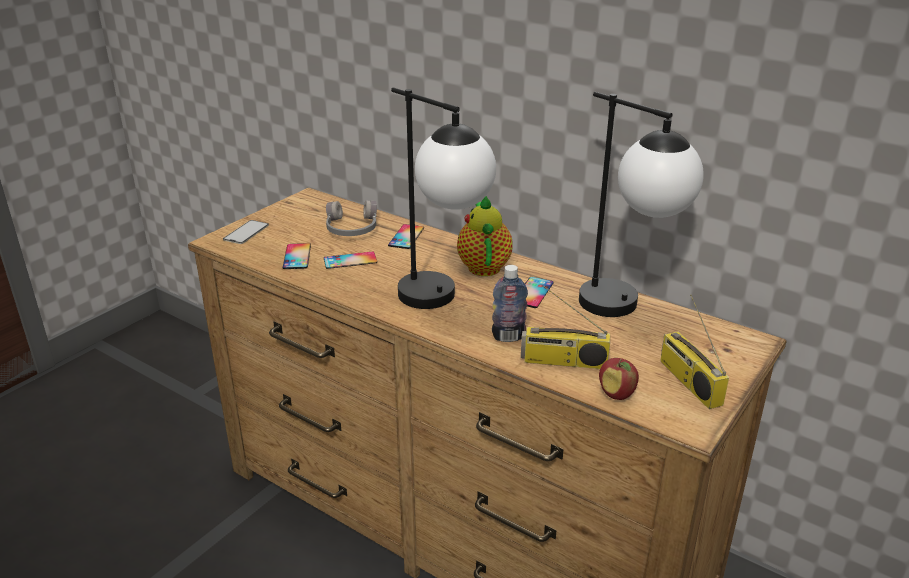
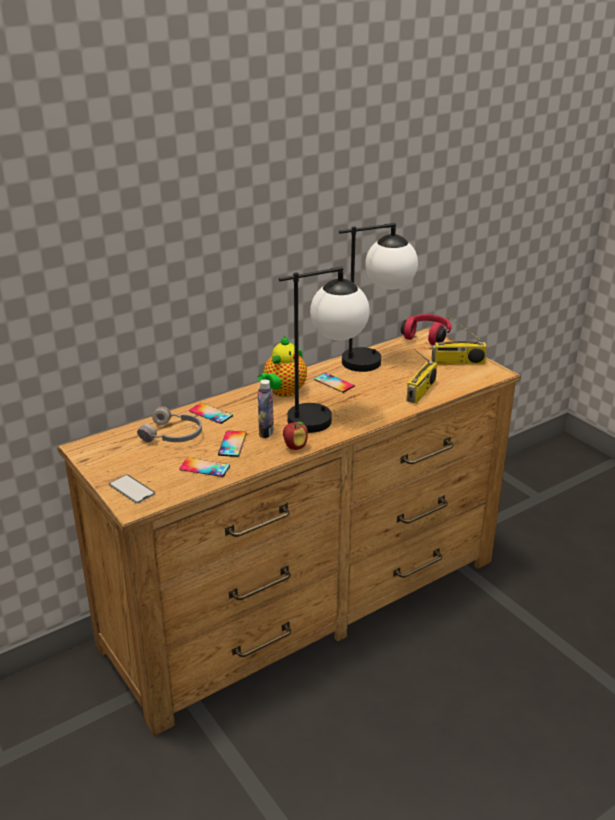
camera: 70 degrees left, 0 degrees up
teapot [457,196,513,276] -> teapot turned 75 degrees counterclockwise [257,336,307,397]
bottle [492,265,528,342] -> bottle moved to [258,379,274,438]
apple [599,358,639,400] -> apple moved to [283,422,308,450]
none -> red headphones [401,314,451,345]

